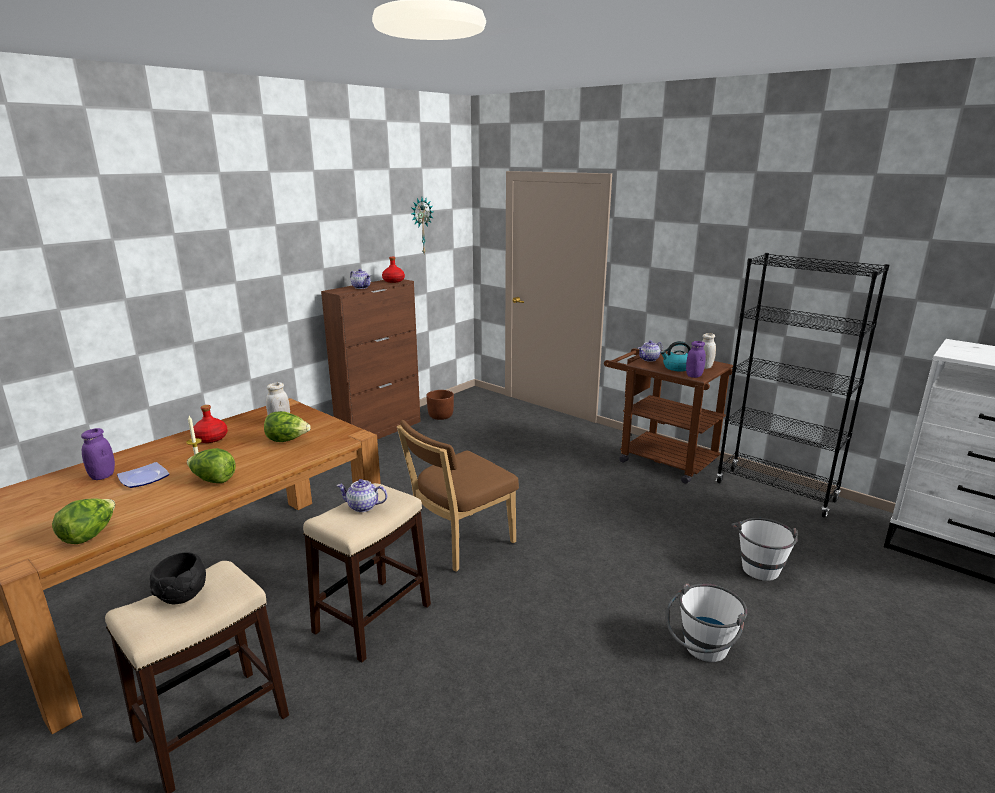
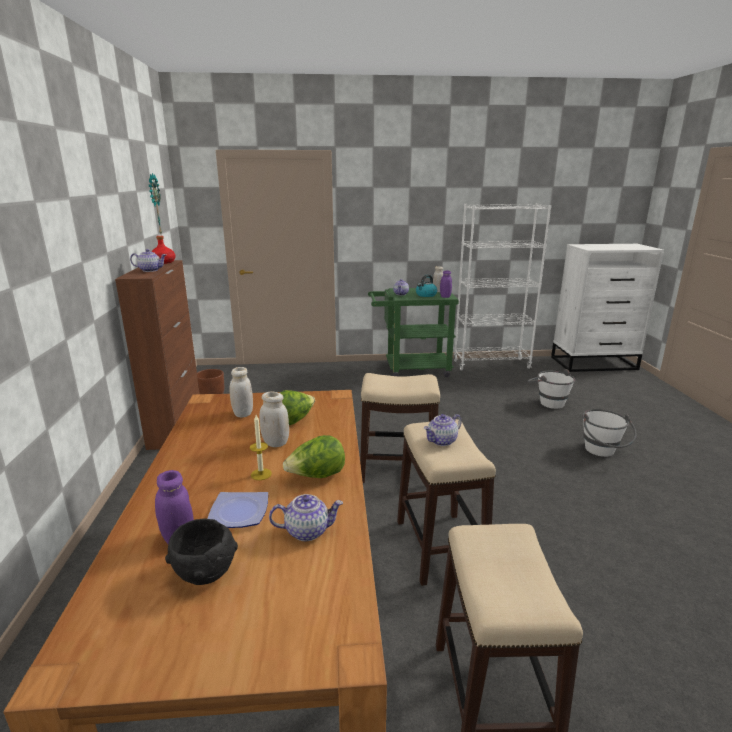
camera: 45 degrees left, 0 degrees up
lettuce [52,499,115,544] -> none
black bowl [150,552,206,605] -> black bowl moved to [165,518,238,585]
red bottle [193,405,228,443] -> none
brown chair [397,420,519,572] -> stool [360,373,440,483]
brown cart [604,348,733,484] -> green cart [368,288,459,377]
black bookcase [716,253,889,518] -> white bookcase [453,203,551,371]
none -> white jar [259,391,289,447]
none -> teapot [269,494,343,541]

